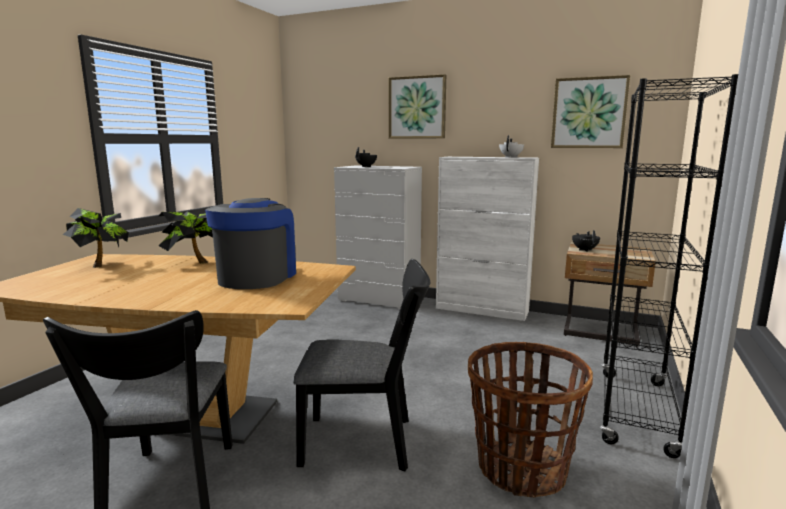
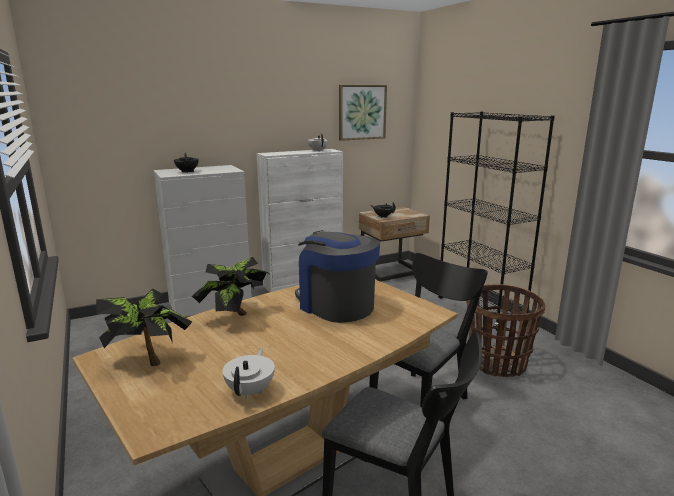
camera: 50 degrees left, 5 degrees up
picture [389,74,446,139] -> none
none -> white teapot [223,348,275,399]

